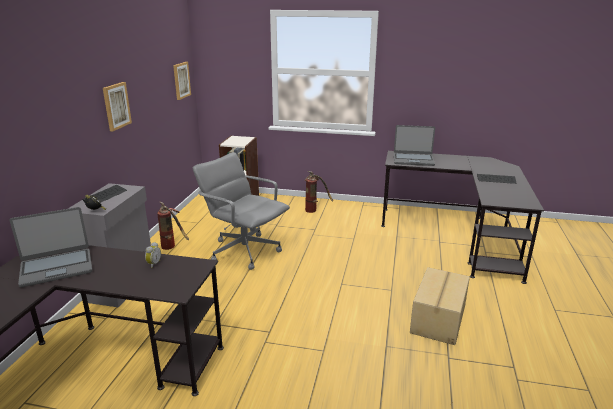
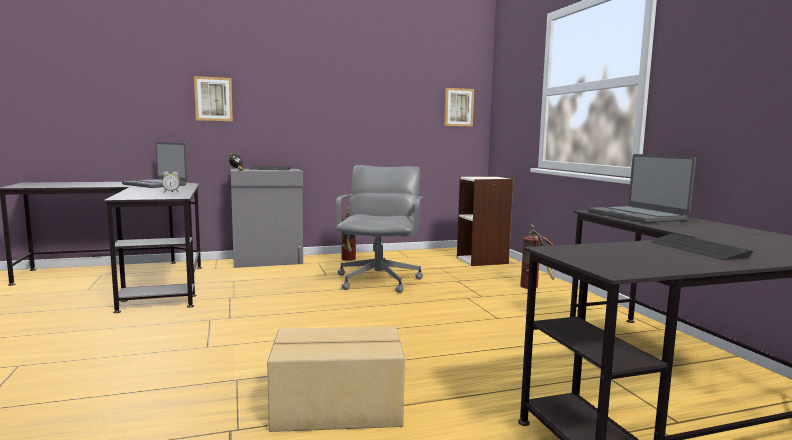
camera: 60 degrees right, 15 degrees down
picture [103,82,132,131] -> picture moved to [194,76,233,121]

